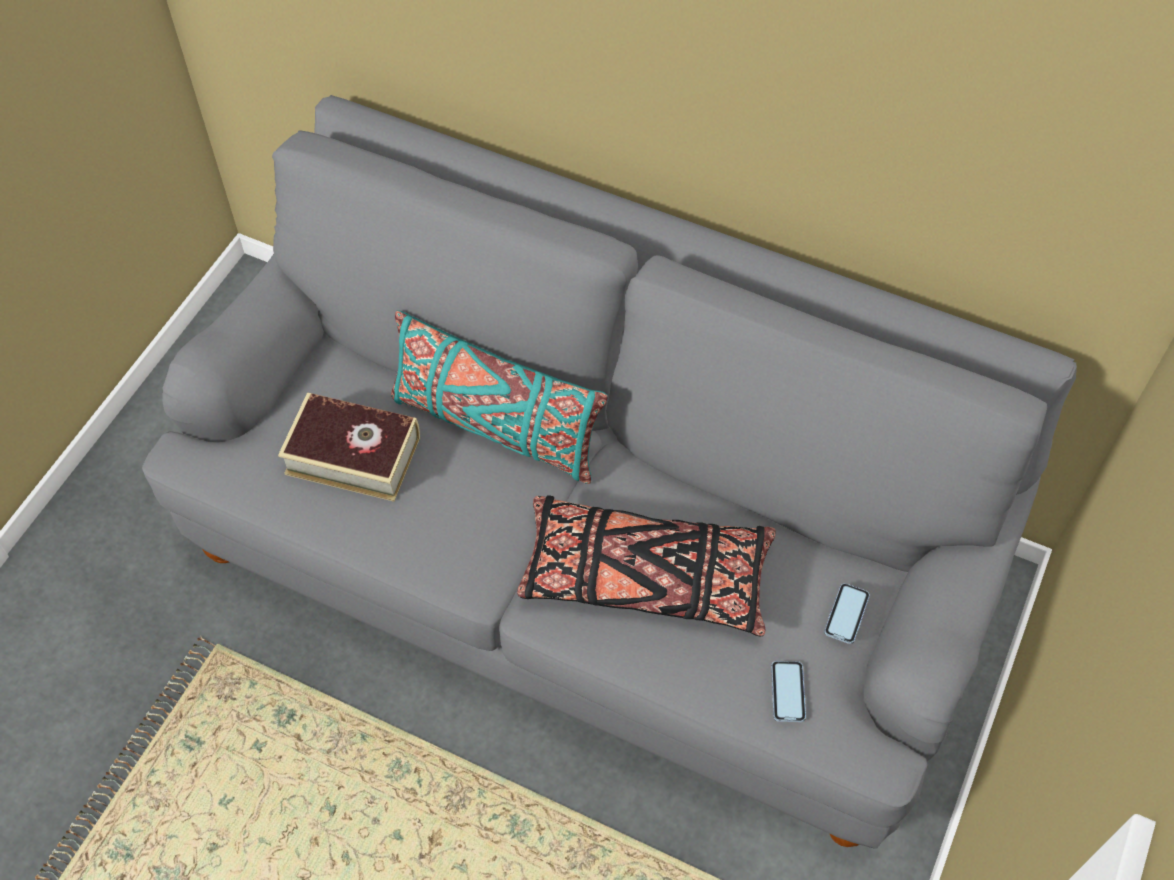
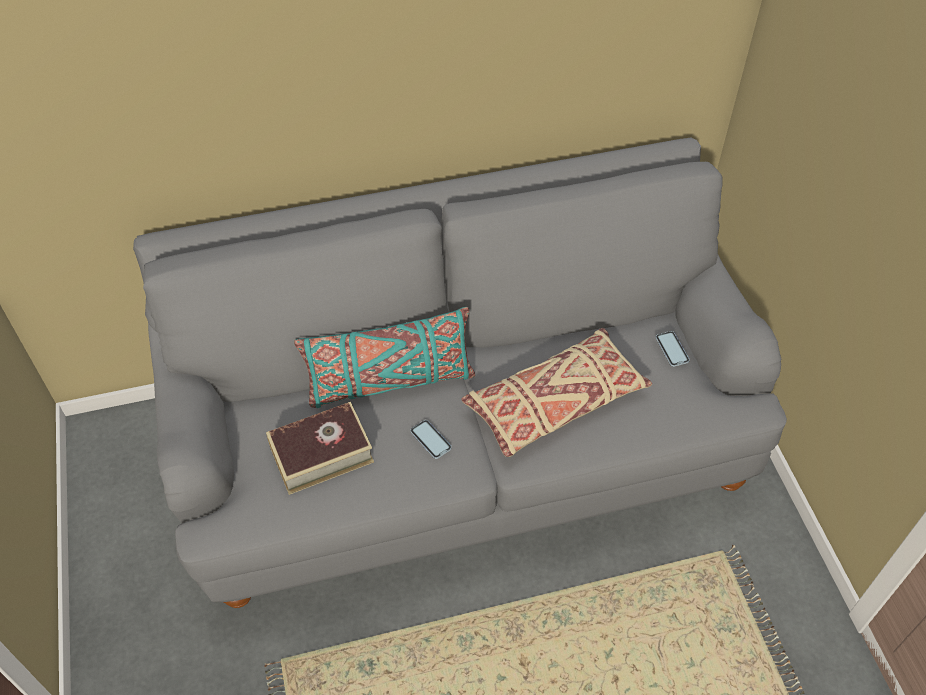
camera: 40 degrees left, 5 degrees down
black pillow [517,496,776,636] -> beige pillow [461,328,652,457]
phone [771,661,806,722] -> phone moved to [410,420,452,459]

